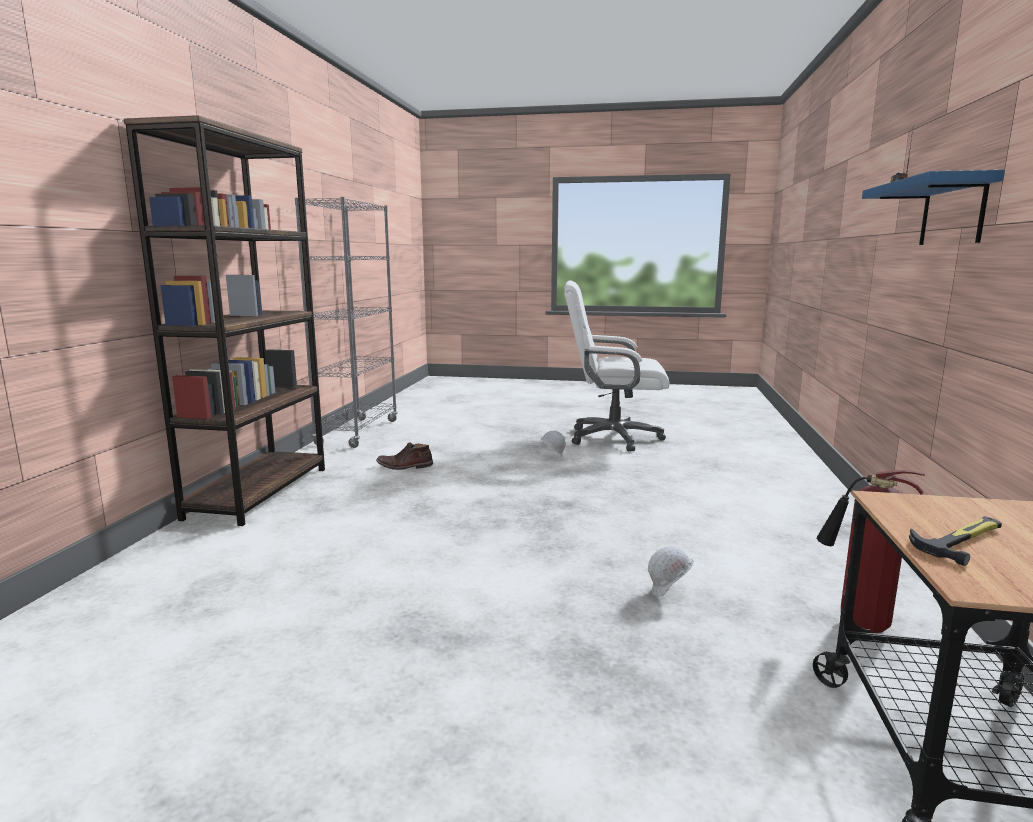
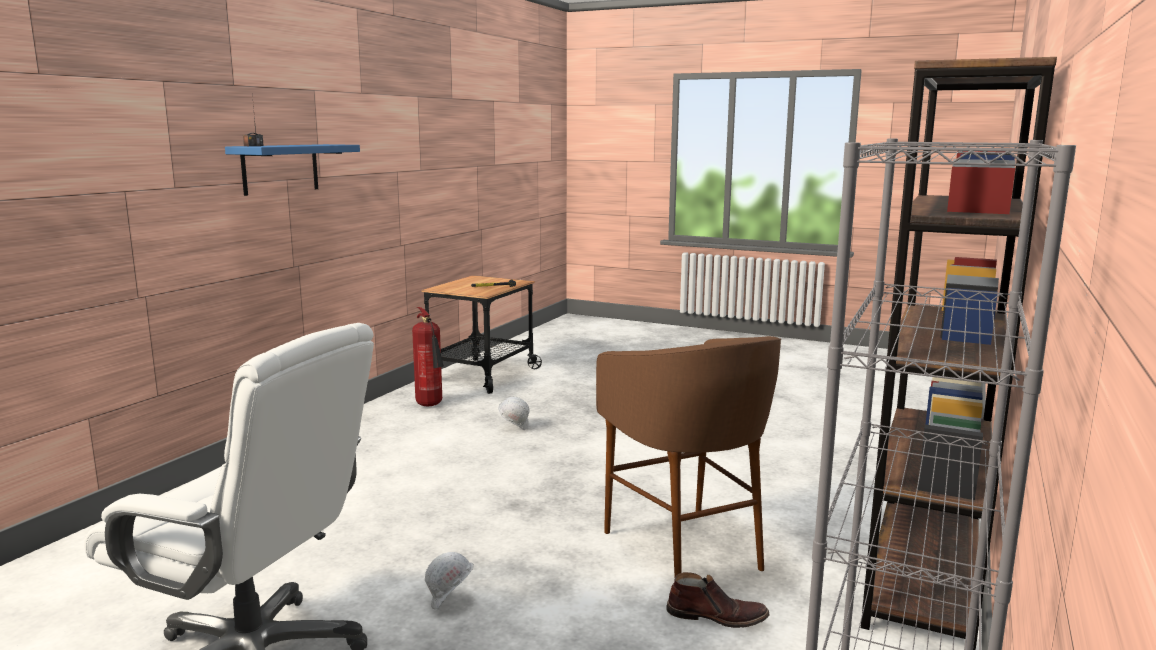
camera: 165 degrees left, 0 degrees up
none -> brown stool [596,336,781,576]

